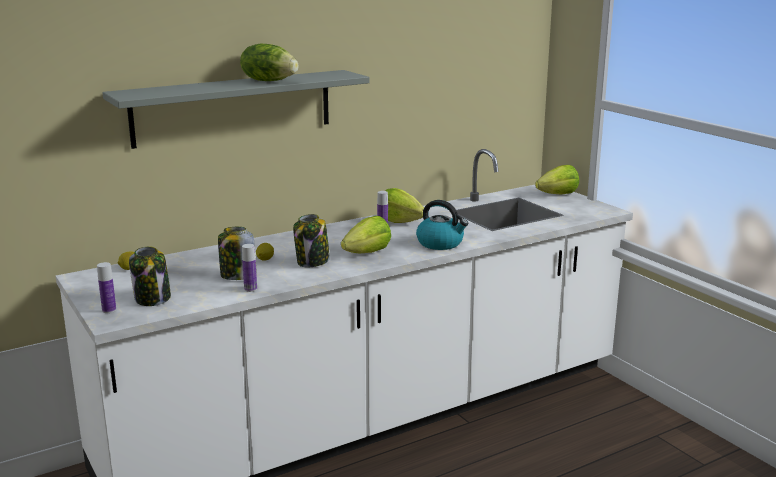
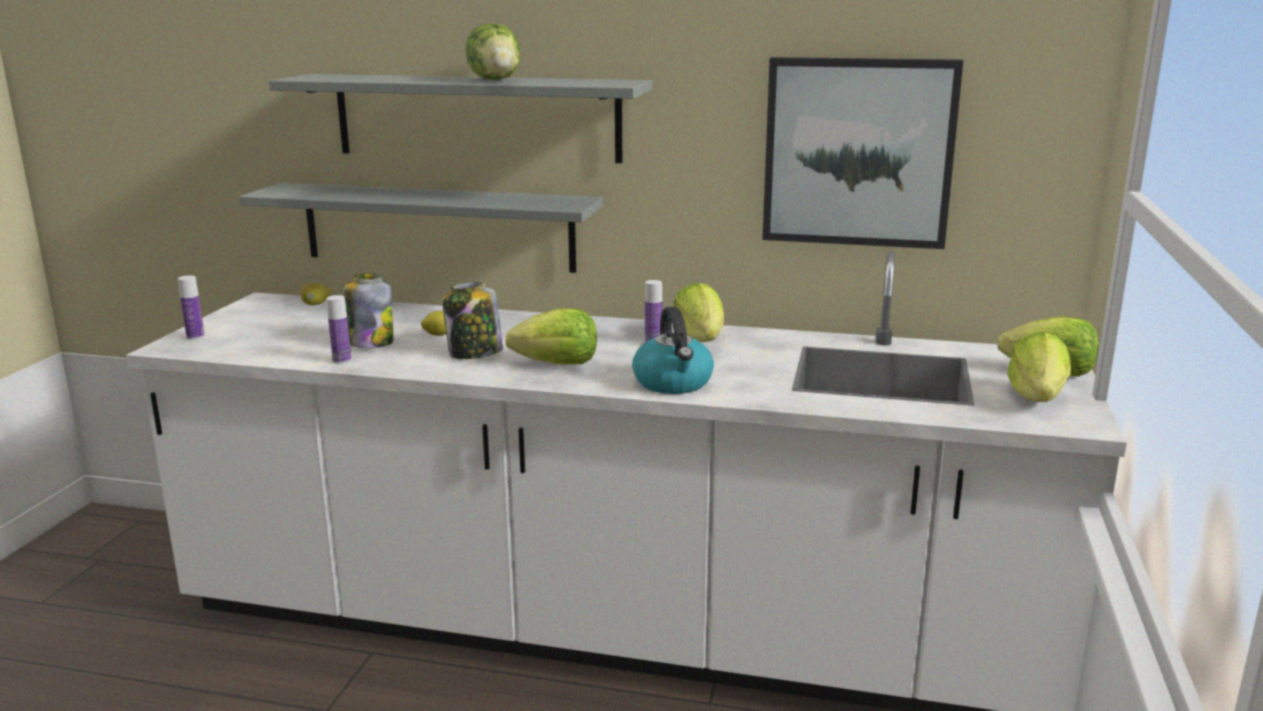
camera: 45 degrees right, 0 degrees up
jar [129,246,171,306] -> none
none -> grey shelf [239,183,603,273]
none -> picture [762,57,963,249]
none -> lettuce [1007,332,1071,402]

